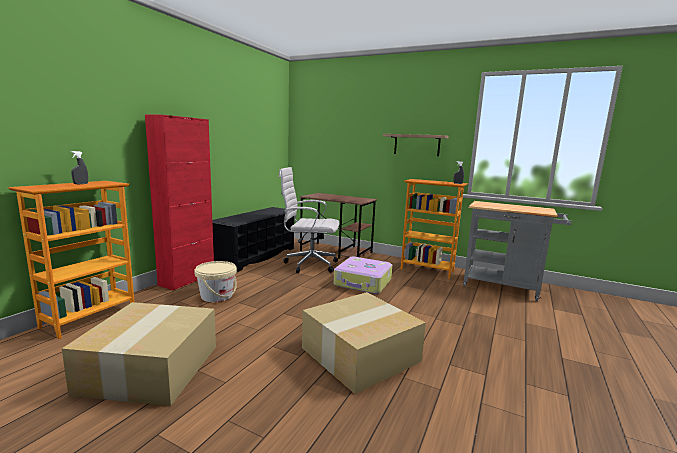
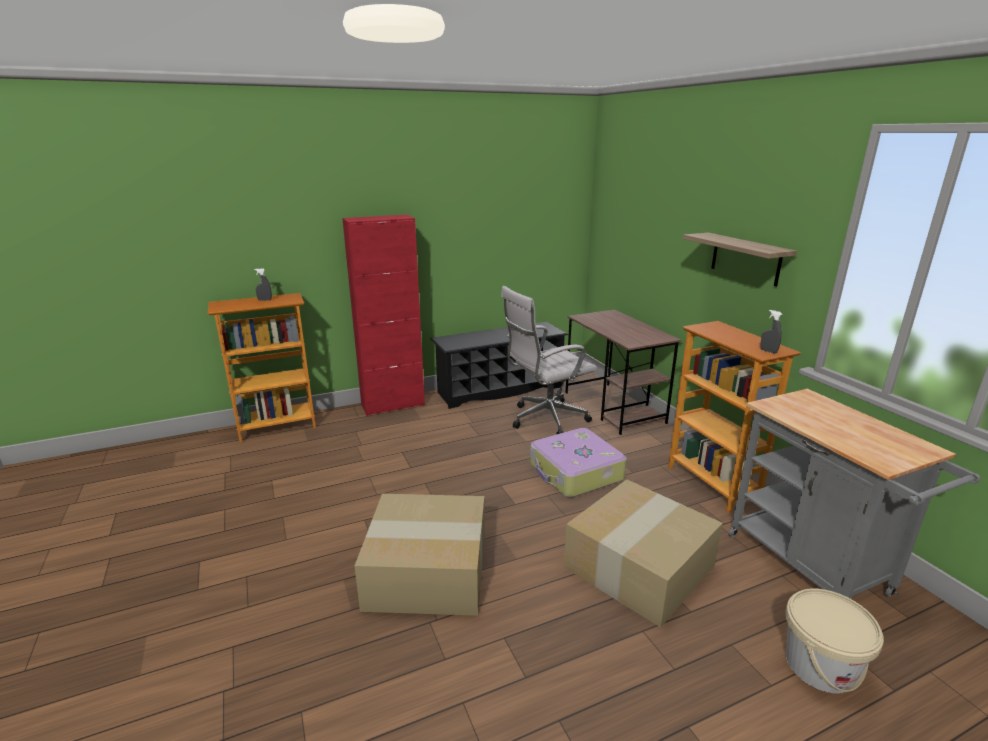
camera: 40 degrees right, 10 degrees up
cardboard box [62,302,216,406] -> cardboard box moved to [564,479,723,628]
beige bucket [195,261,237,302] -> beige bucket moved to [785,588,884,693]
white office chair [279,167,339,273] -> white office chair turned 75 degrees counterclockwise [501,286,597,434]

